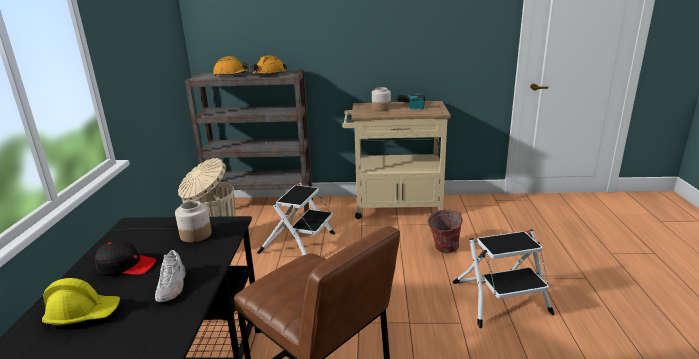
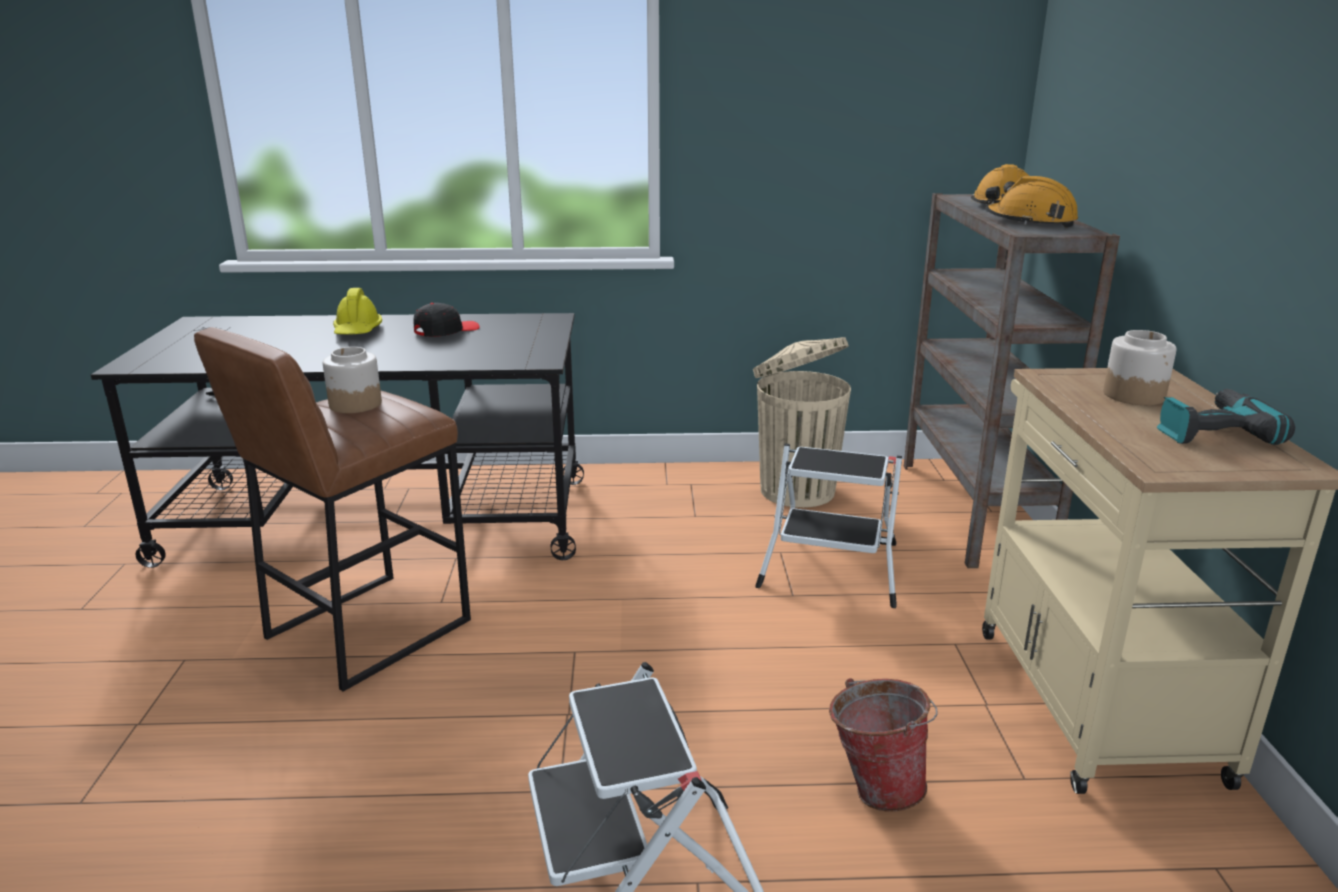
camera: 85 degrees right, 0 degrees up
black cap [95,241,156,275] -> black cap turned 135 degrees counterclockwise [414,303,480,337]
white shoe [155,250,185,302] -> none
jar [175,201,212,243] -> jar moved to [323,347,382,413]

